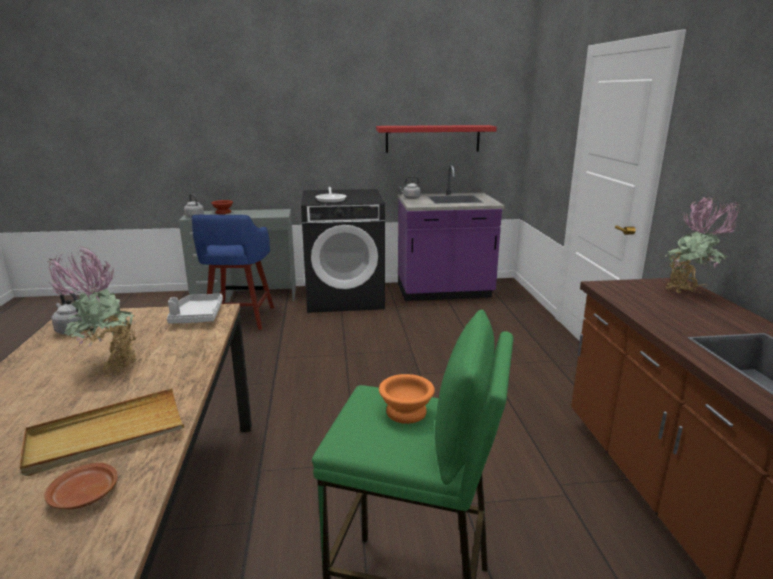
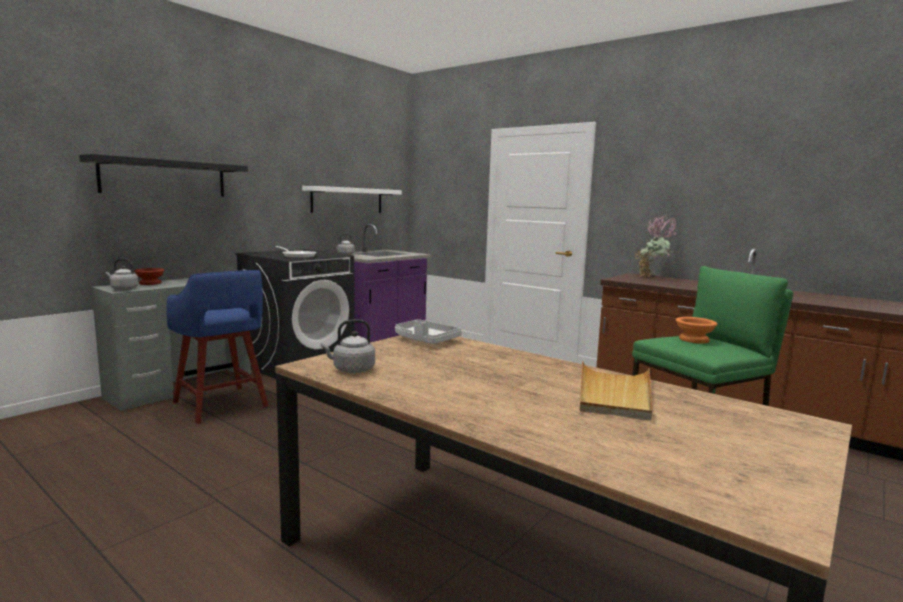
camera: 45 degrees left, 10 degrees down
brown plate [44,463,118,509] -> none
potted plant [47,247,137,378] -> none
red shelf [376,125,497,153] -> white shelf [302,186,402,213]
none -> black shelf [79,154,248,196]

